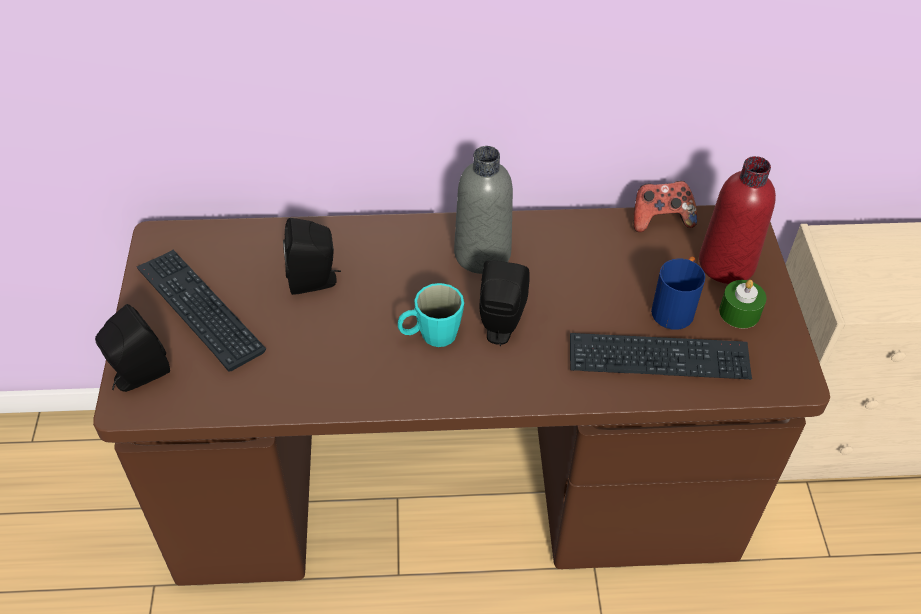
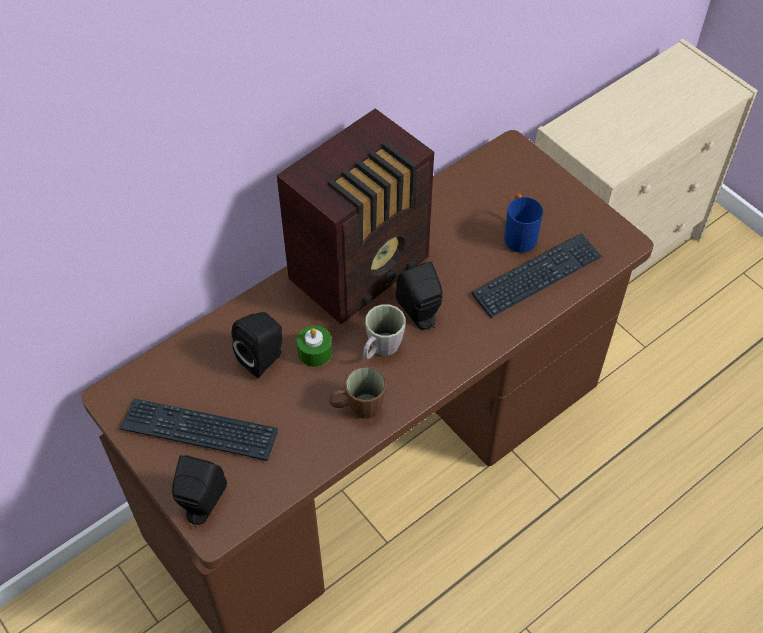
camera: 35 degrees left, 5 degrees up
turquoise mug [398,283,464,347] -> grey mug [363,304,406,359]
grey bottle [454,146,513,274] -> radio [277,108,434,324]
game controller [633,181,697,232] -> none
red bottle [699,156,776,284] -> none
green candle [719,280,767,328] -> green candle moved to [297,325,332,367]
none -> brown mug [330,366,387,419]

